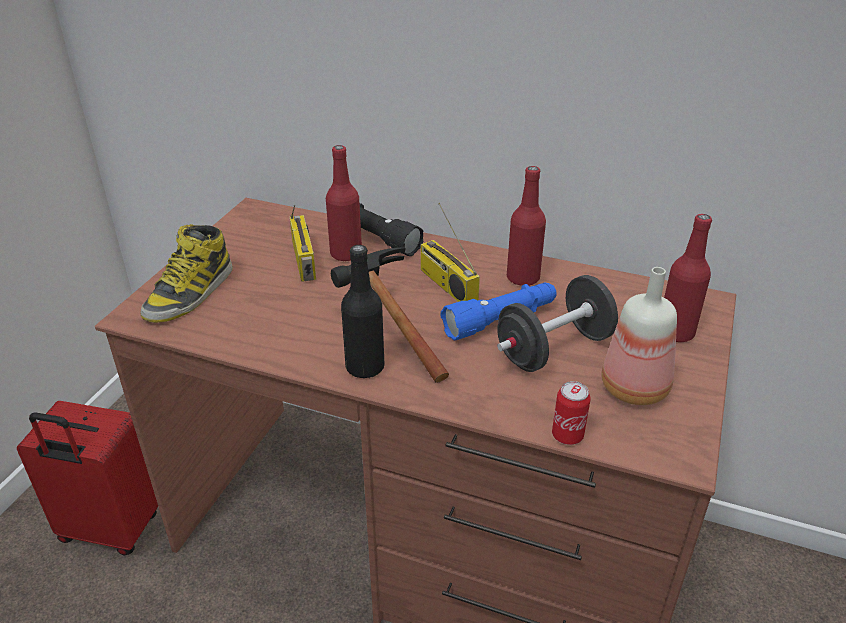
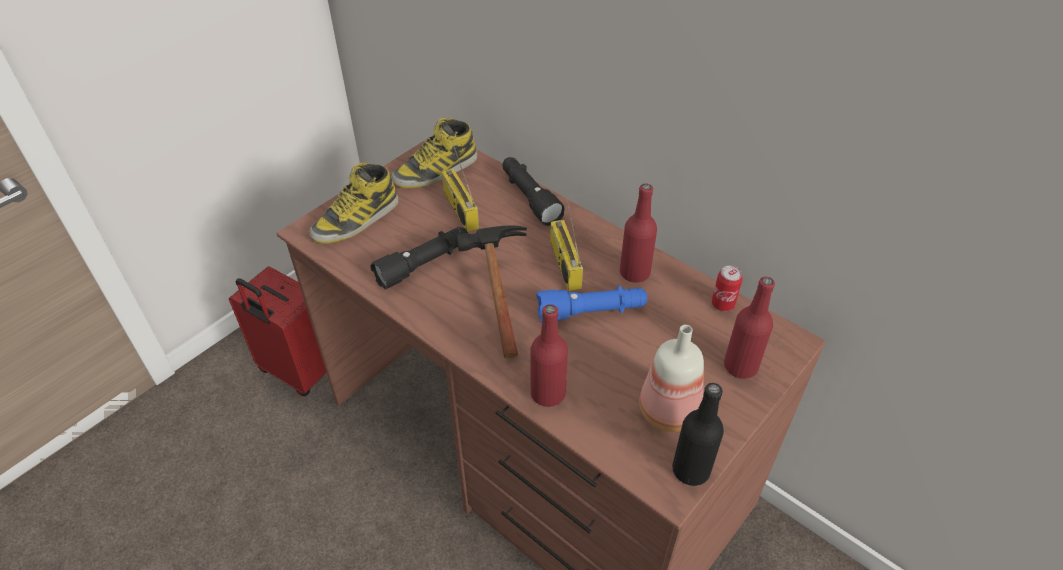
camera: 20 degrees right, 10 degrees up
radio [290,205,316,282] -> radio turned 150 degrees clockwise [442,142,479,232]
red bottle [326,145,362,262] -> red bottle moved to [530,304,568,407]
black bottle [341,245,385,378] -> black bottle moved to [672,383,724,486]
black dumbbell [497,275,618,372] -> none
can [552,381,591,445] -> can moved to [712,266,743,311]
none -> black flashlight [370,227,468,290]
none -> boot [391,117,477,188]

